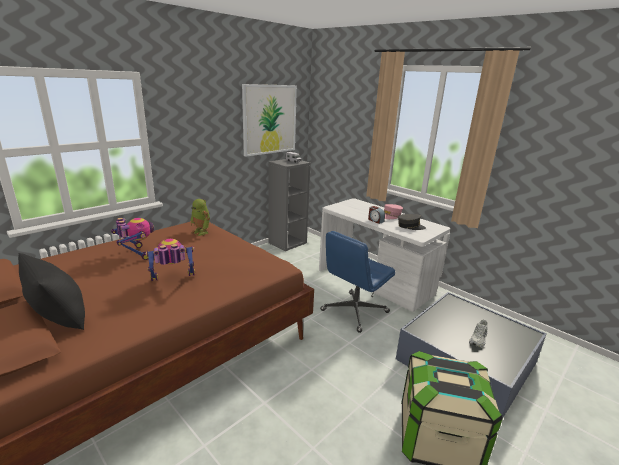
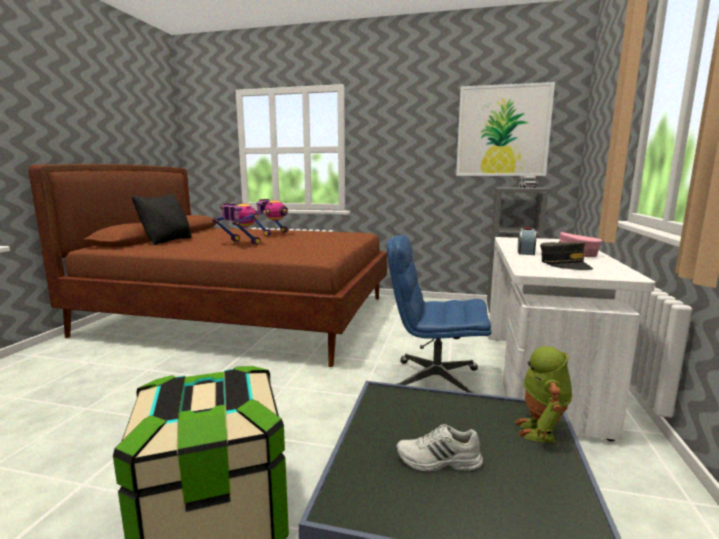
camera: 60 degrees right, 10 degrees down
toy robot [190,199,210,236] -> toy robot moved to [514,346,572,443]

